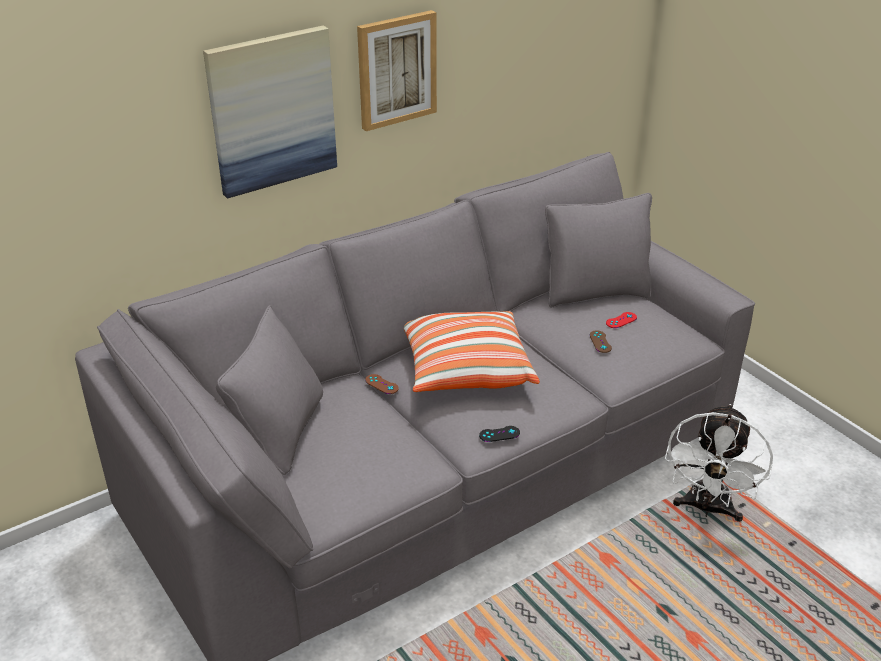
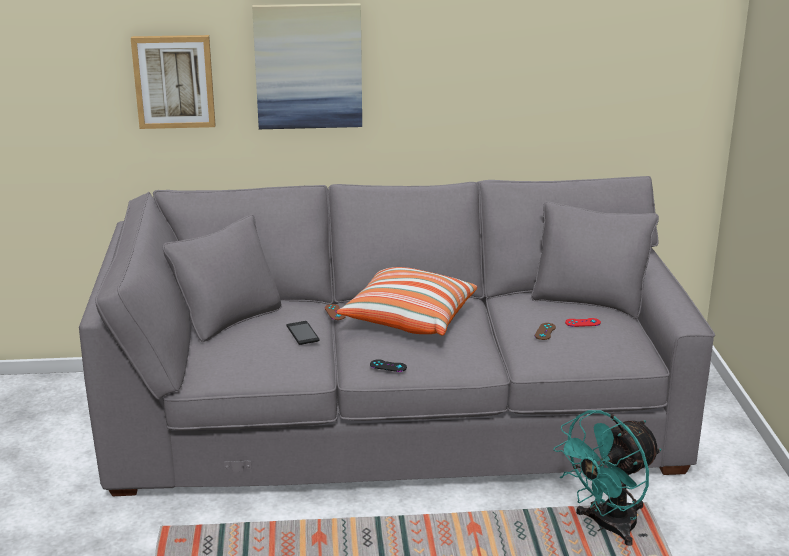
camera: 30 degrees right, 10 degrees down
picture [357,10,437,131] -> picture moved to [131,35,215,129]
white fan [665,404,773,522] -> turquoise fan [553,410,661,546]
none -> phone [286,321,320,345]

